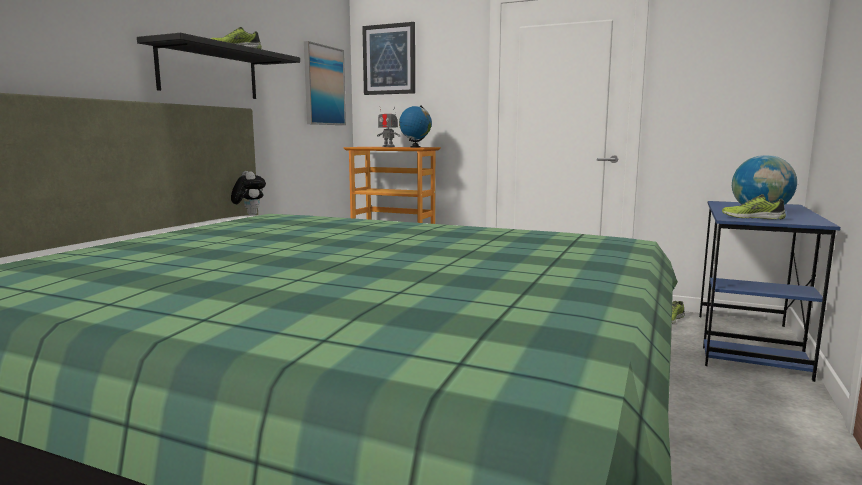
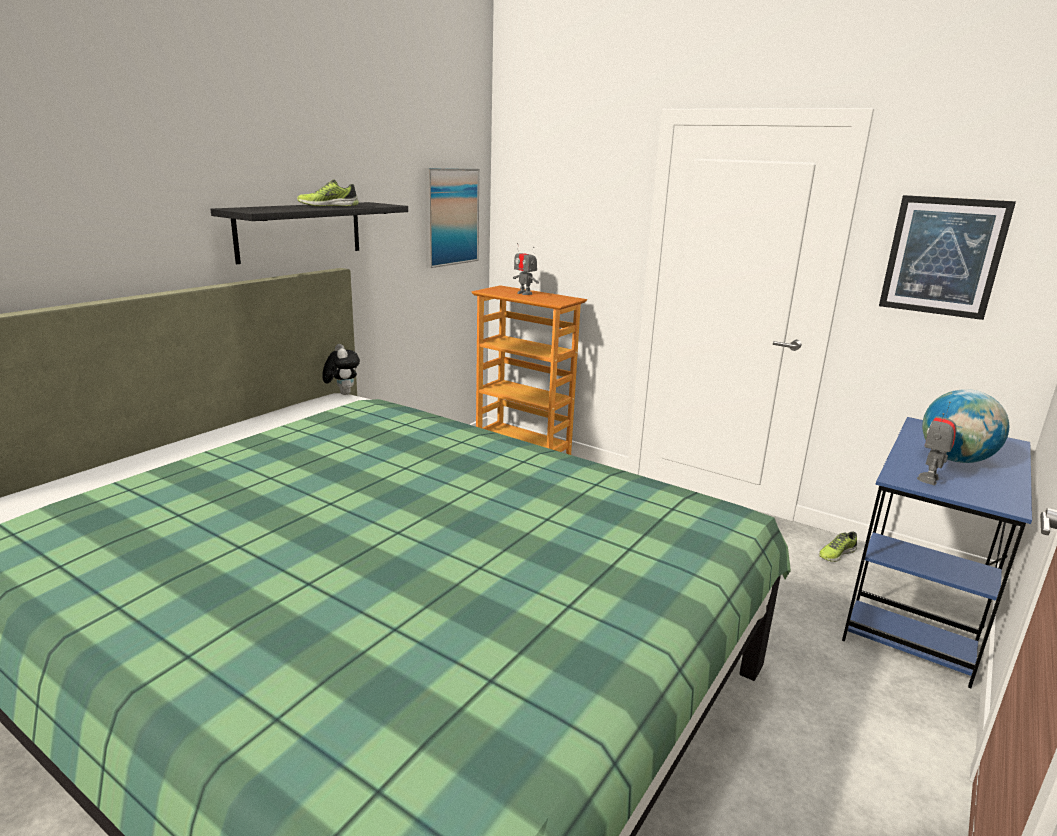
camera: 10 degrees right, 10 degrees up
picture [362,22,415,95] -> picture moved to [879,195,1016,320]
globe [399,105,432,148] -> none
shoe [722,194,786,219] -> toy robot [917,402,957,485]

